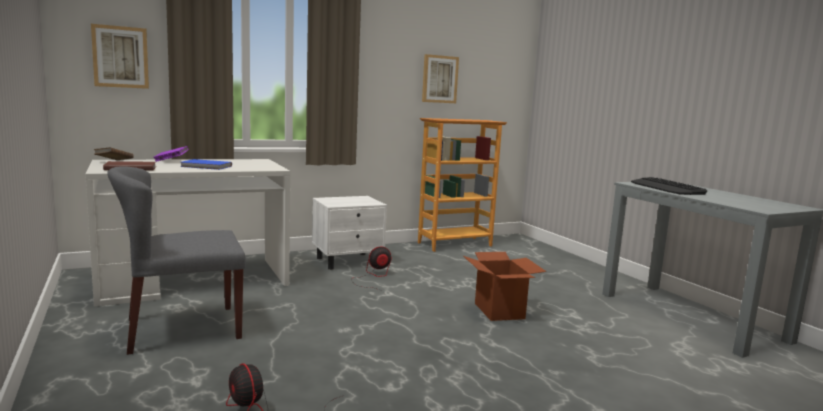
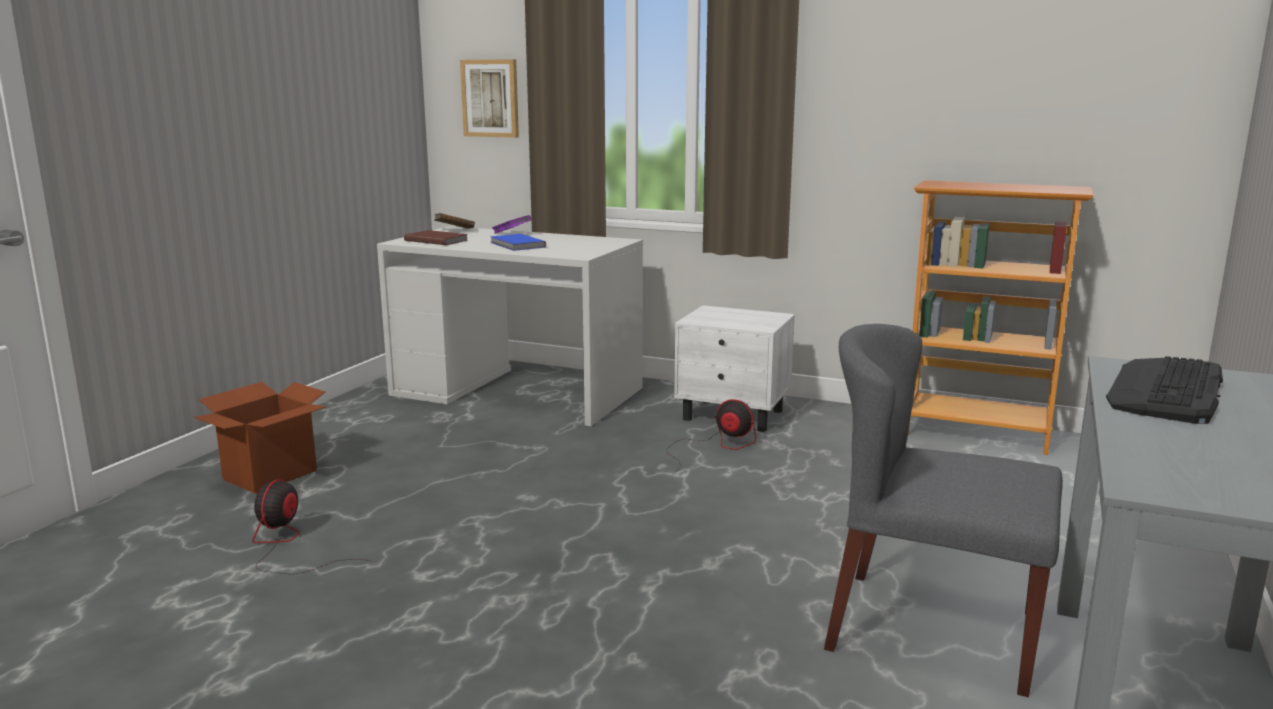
camera: 50 degrees right, 5 degrees up
grey chair [107,167,246,355] -> grey chair moved to [824,324,1063,697]
picture [422,54,459,103] -> none
cardboard box [463,252,547,321] -> cardboard box moved to [194,382,327,494]

